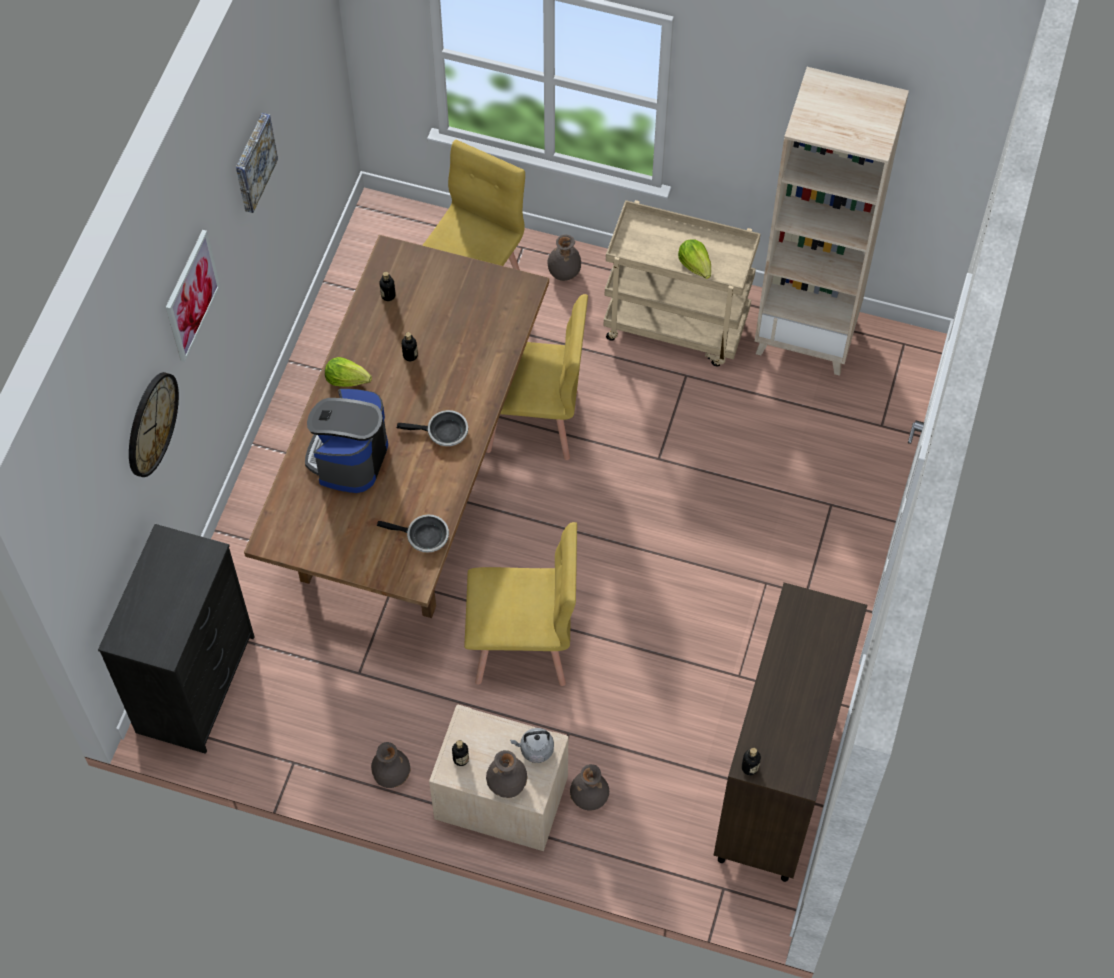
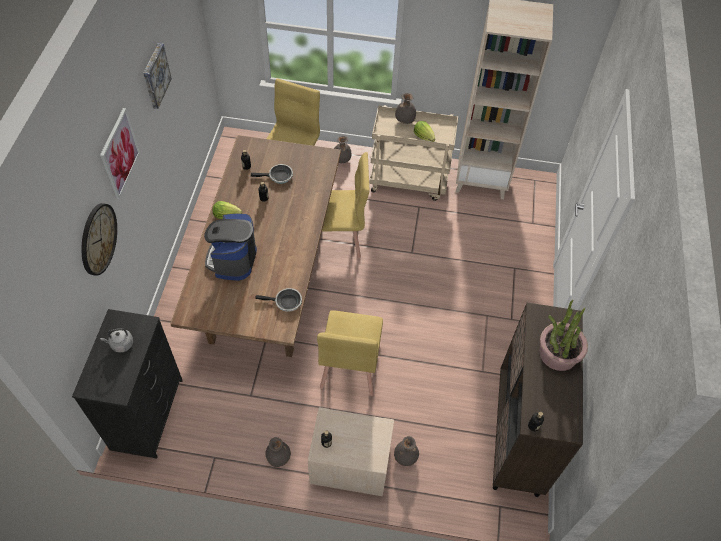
camera: 10 degrees left, 5 degrees down
frying pan [397,410,468,446] -> frying pan moved to [251,164,293,184]
yellow chair [464,522,577,686] -> yellow chair turned 105 degrees clockwise [317,310,383,396]
grey vase [486,750,527,798] -> grey vase moved to [395,93,416,124]
grey kettle [510,728,554,763] -> grey kettle moved to [100,328,133,353]
none -> potted plant [539,300,588,371]

